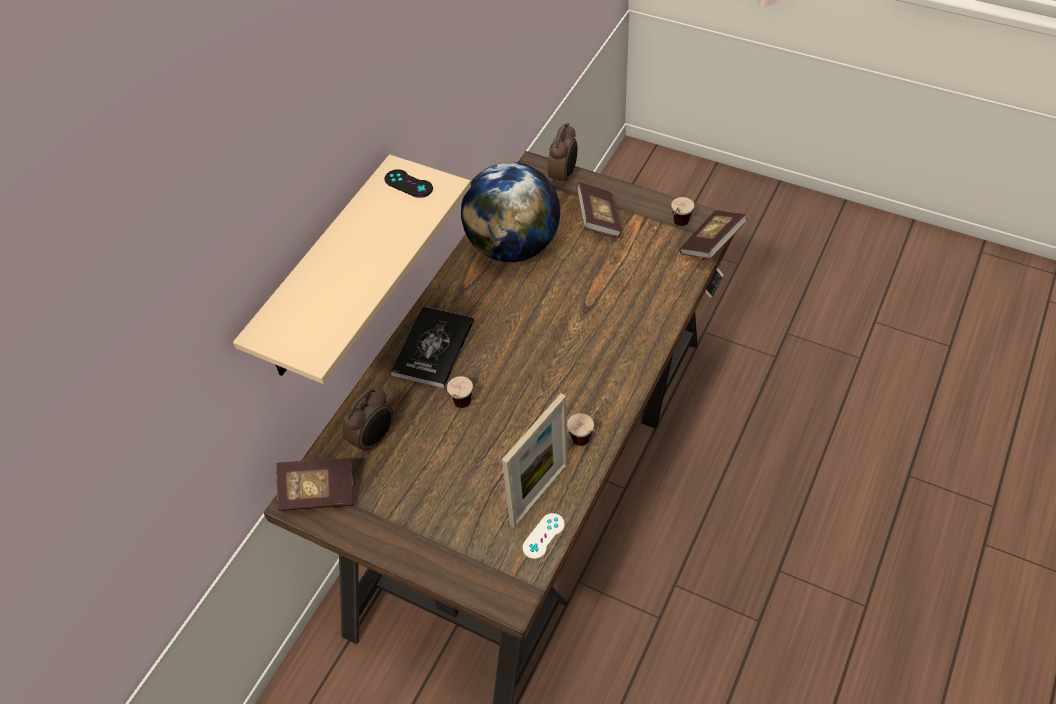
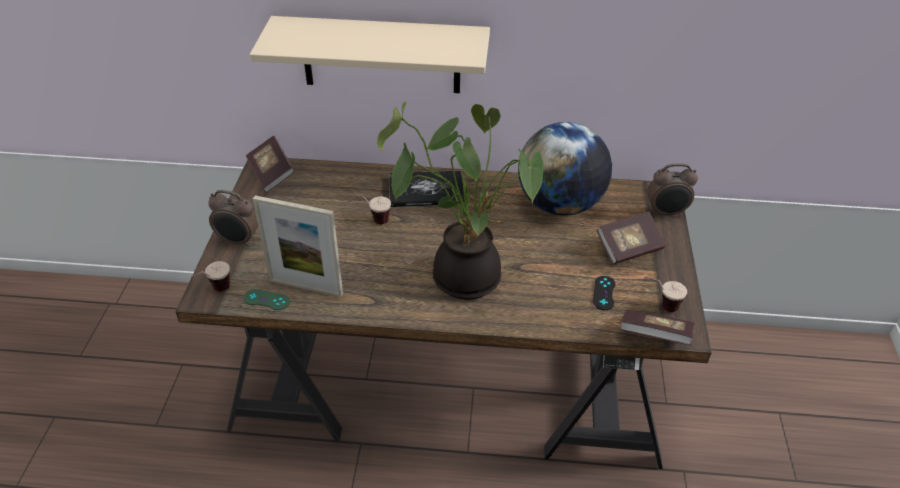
camera: 65 degrees right, 10 degrees down
alarm clock [343,386,393,454] -> alarm clock moved to [208,190,258,247]
black game controller [385,169,433,198] -> black game controller moved to [593,276,615,310]
white game controller [522,513,565,559] -> green game controller [243,289,290,310]
cup [567,413,605,446] -> cup moved to [190,261,230,292]
none -> potted plant [377,102,544,300]

